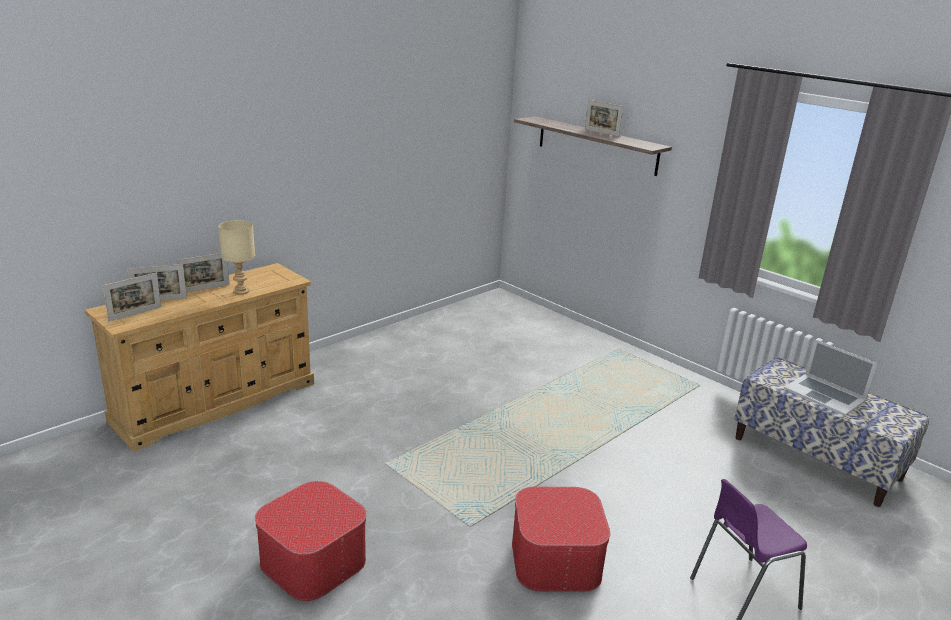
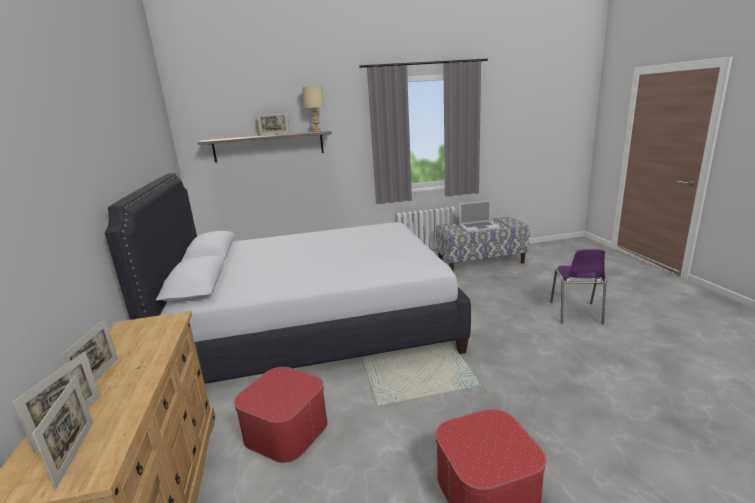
camera: 55 degrees left, 5 degrees down
beige table lamp [218,220,255,295] -> beige table lamp moved to [302,86,324,132]
ottoman [512,487,610,592] -> ottoman moved to [234,367,328,463]
none -> white bed [105,173,471,384]

